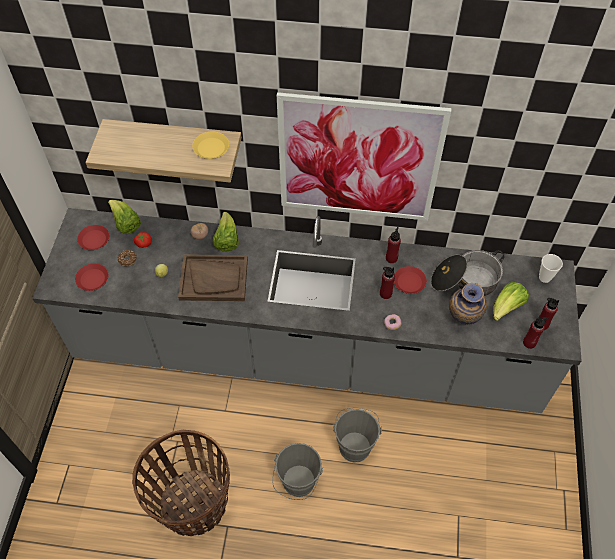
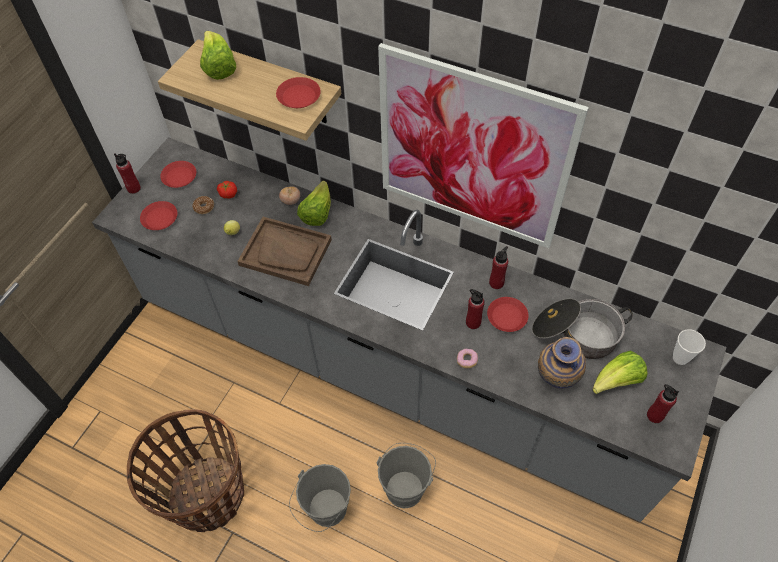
camera: 20 degrees right, 0 degrees up
lettuce [108,200,141,234] -> lettuce moved to [200,31,236,80]
yellow plate [192,132,229,159] -> red plate [276,77,321,108]
red bottle [523,317,549,349] -> red bottle moved to [114,153,141,194]

